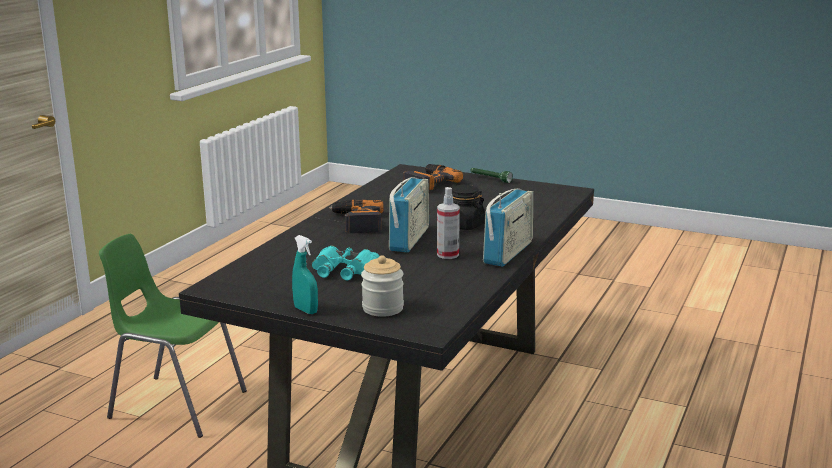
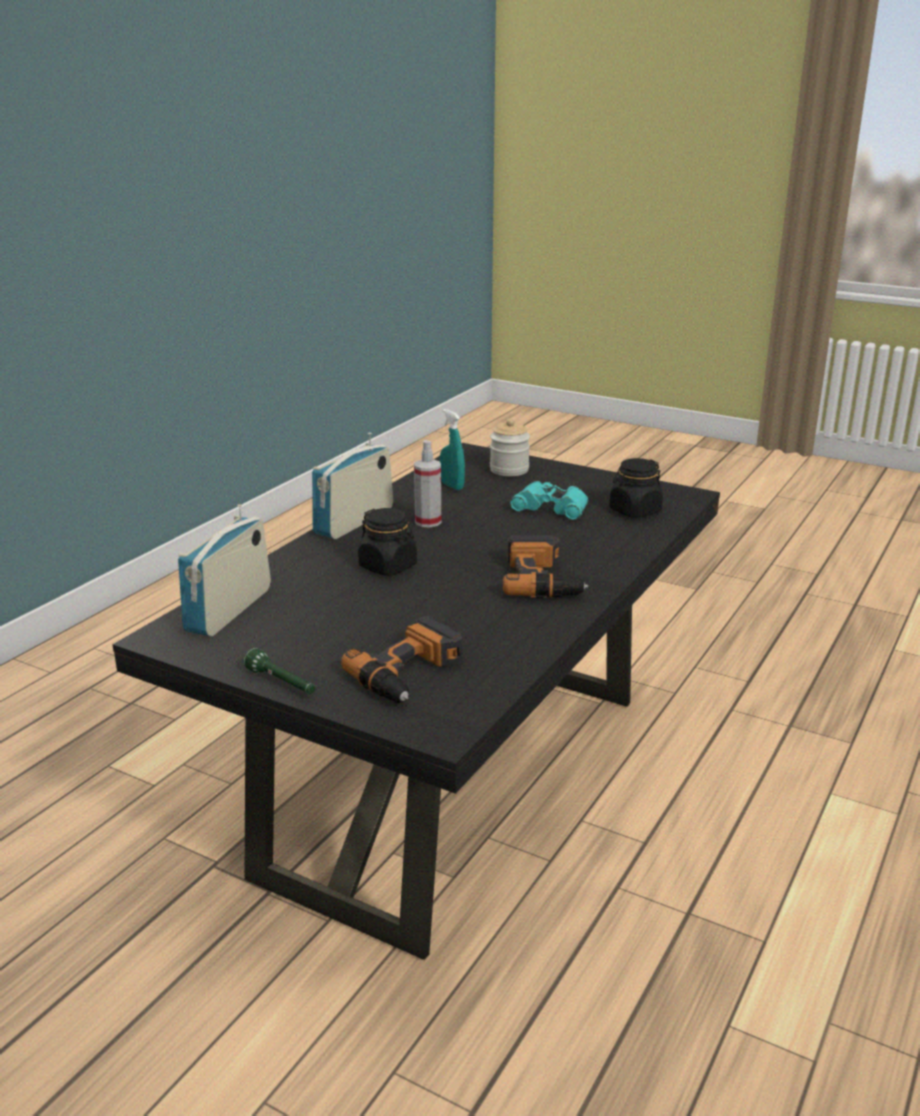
camera: 175 degrees left, 5 degrees up
green chair [99,234,247,438] -> none
turquoise spray bottle [292,235,318,314] -> turquoise spray bottle moved to [440,409,465,490]
radio [389,177,429,253] -> radio moved to [178,504,271,636]
none -> black jar [609,458,663,518]

